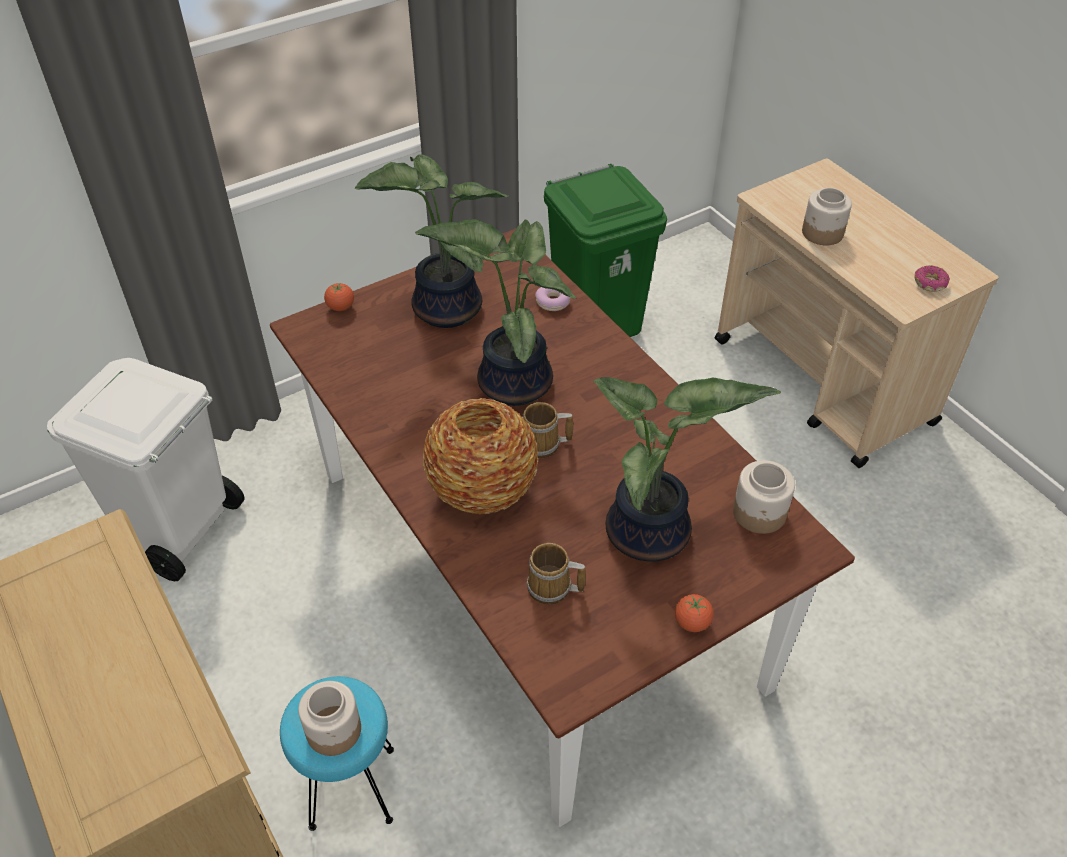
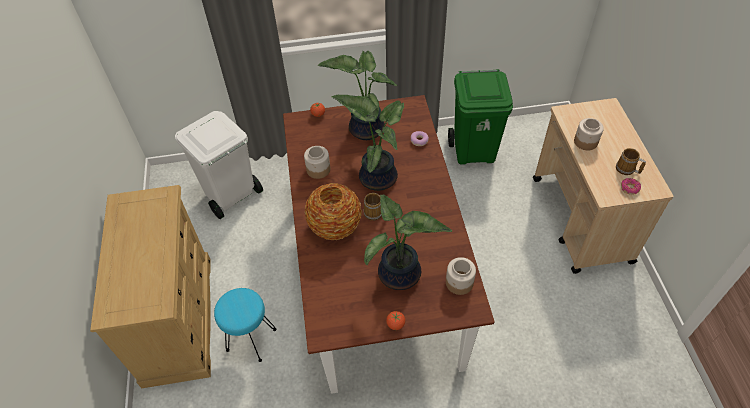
camera: 25 degrees right, 5 degrees up
jar [298,681,361,756] -> jar moved to [304,146,330,179]
mug [527,543,586,605] -> mug moved to [616,148,646,175]

